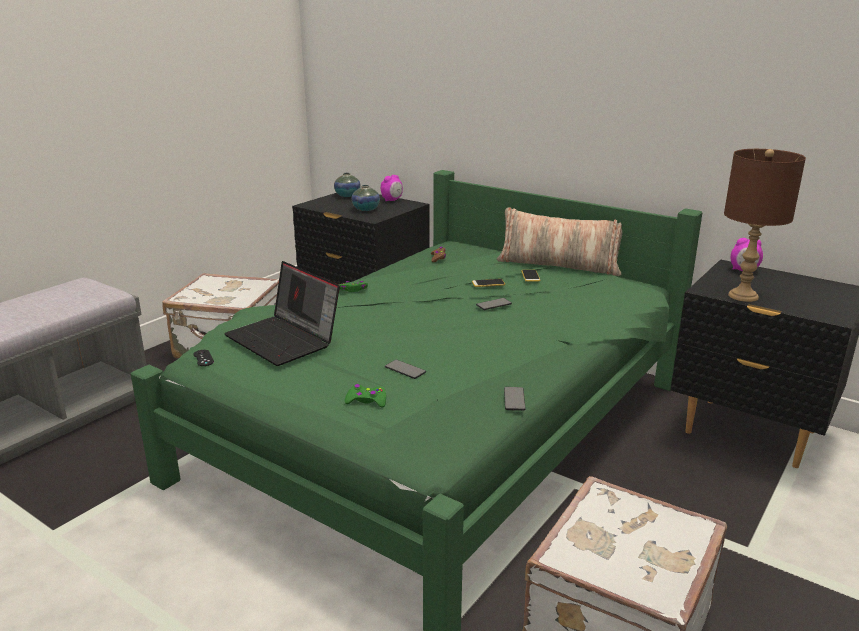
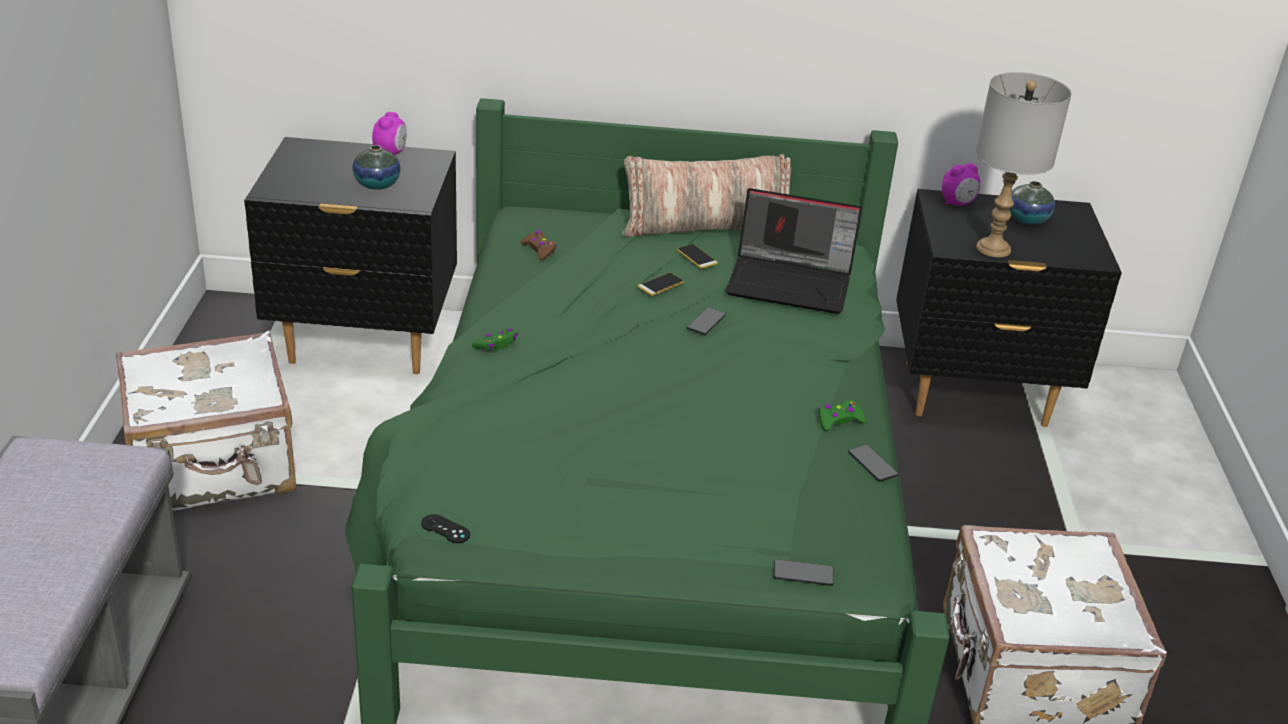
camera: 35 degrees left, 10 degrees up
laptop [224,261,340,366] -> laptop moved to [726,188,862,314]
vase [334,173,361,197] -> vase moved to [1009,181,1055,225]
green game controller [345,384,386,408] -> green game controller moved to [819,400,867,431]
phone [385,360,426,379] -> phone moved to [774,559,834,586]
brown table lamp [724,149,806,302] -> grey table lamp [975,72,1072,257]

